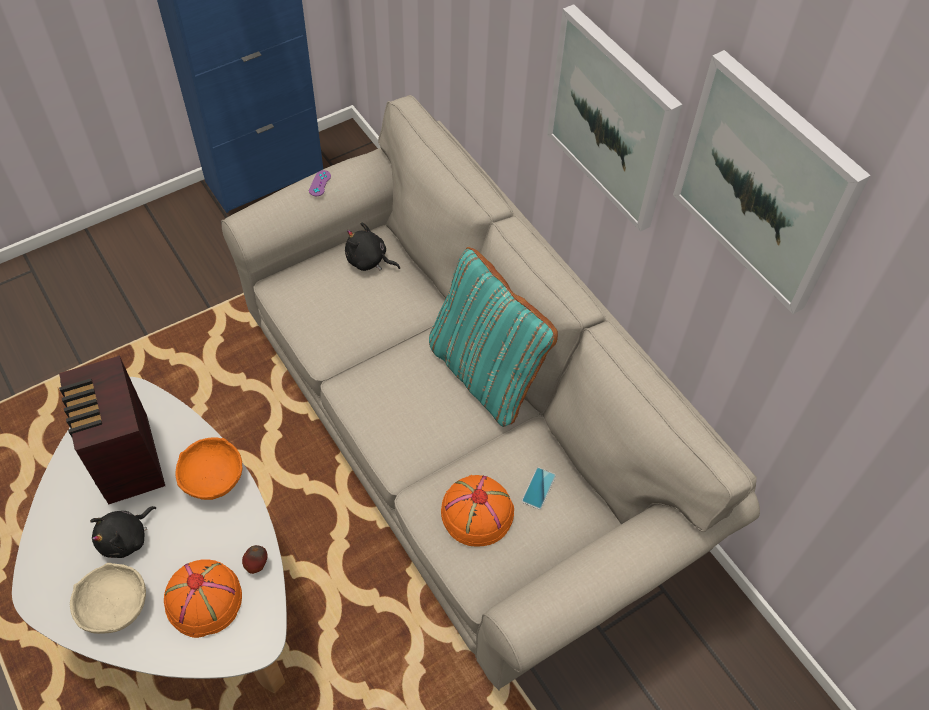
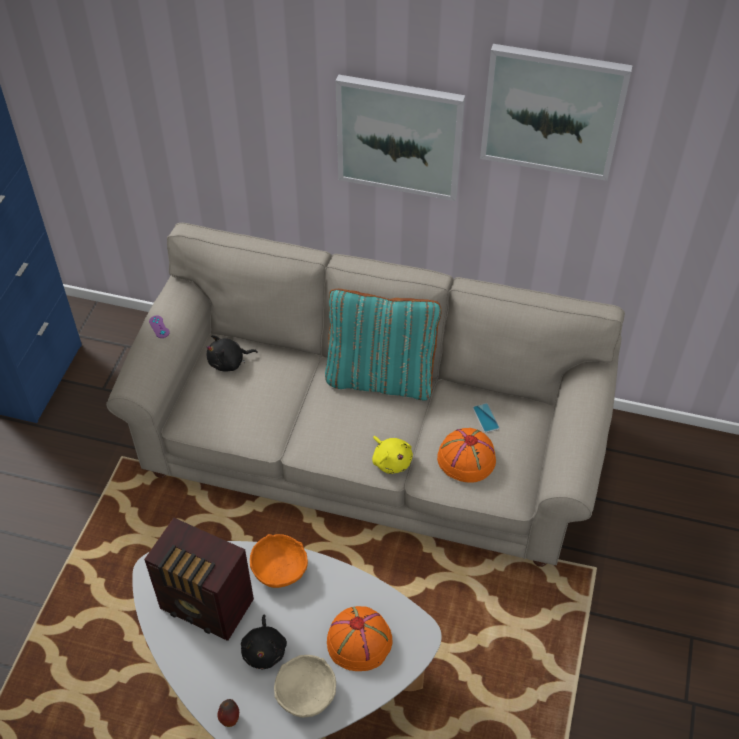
camera: 40 degrees left, 5 degrees down
apple [242,545,268,574] -> apple moved to [217,699,239,727]
none -> yellow plush toy [372,436,413,474]

